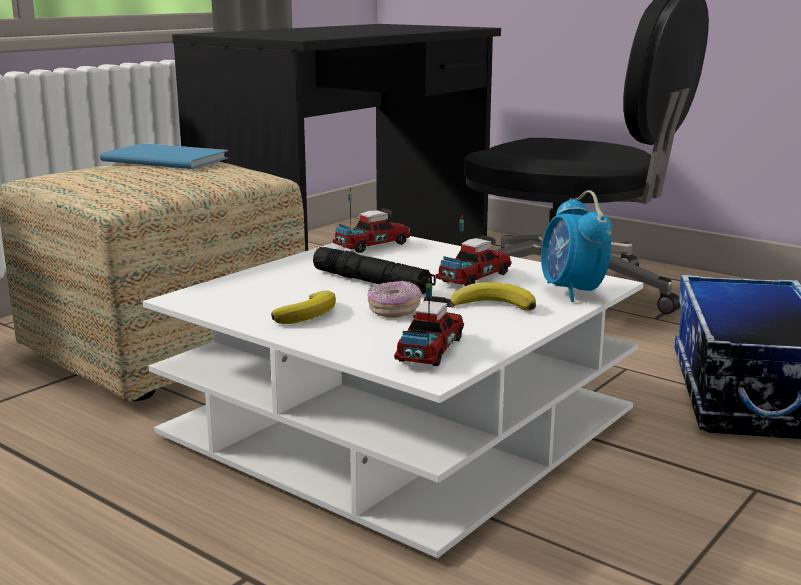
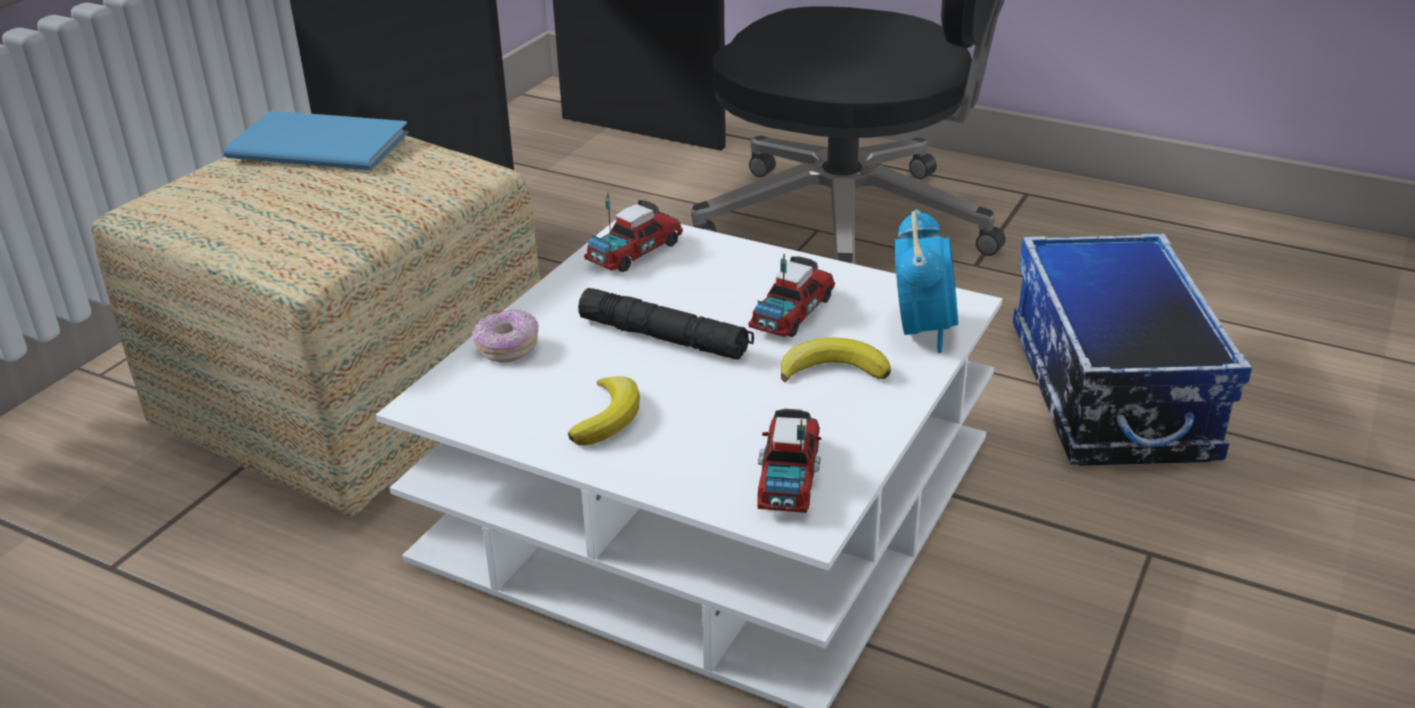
camera: 10 degrees left, 15 degrees up
donut [367,281,422,318] -> donut moved to [473,309,539,363]
alarm clock [541,190,612,302] -> alarm clock turned 150 degrees counterclockwise [894,209,958,353]

